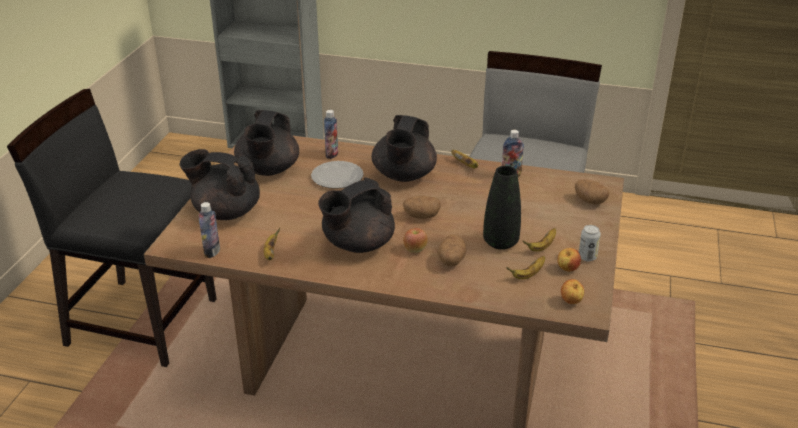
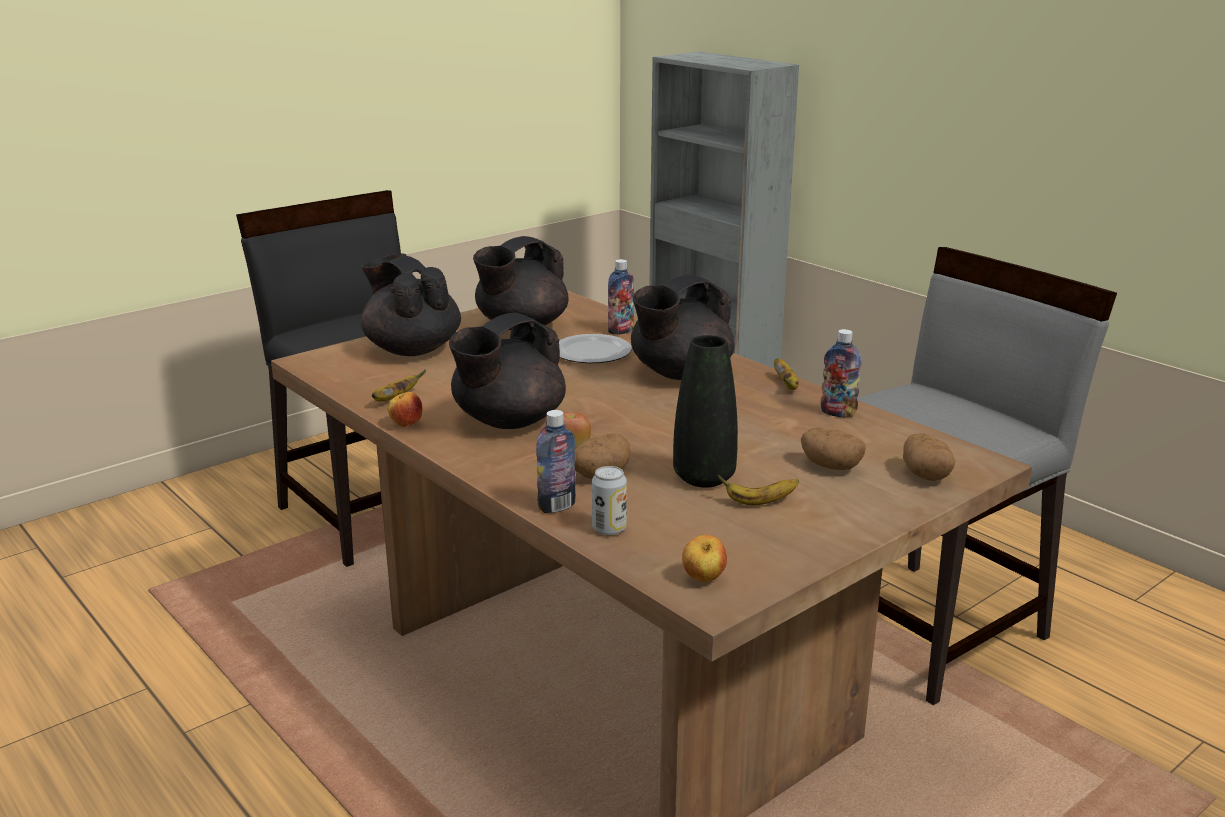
camera: 35 degrees right, 10 degrees down
bottle [199,202,220,258] -> bottle moved to [536,410,576,513]
black teapot [318,178,395,253] -> black teapot turned 45 degrees counterclockwise [449,313,566,429]
potato [403,196,441,219] -> potato moved to [801,427,866,470]
banana [506,256,545,279] -> none
apple [558,248,581,272] -> apple moved to [388,392,422,427]
can [579,225,601,261] -> can moved to [592,466,627,535]

